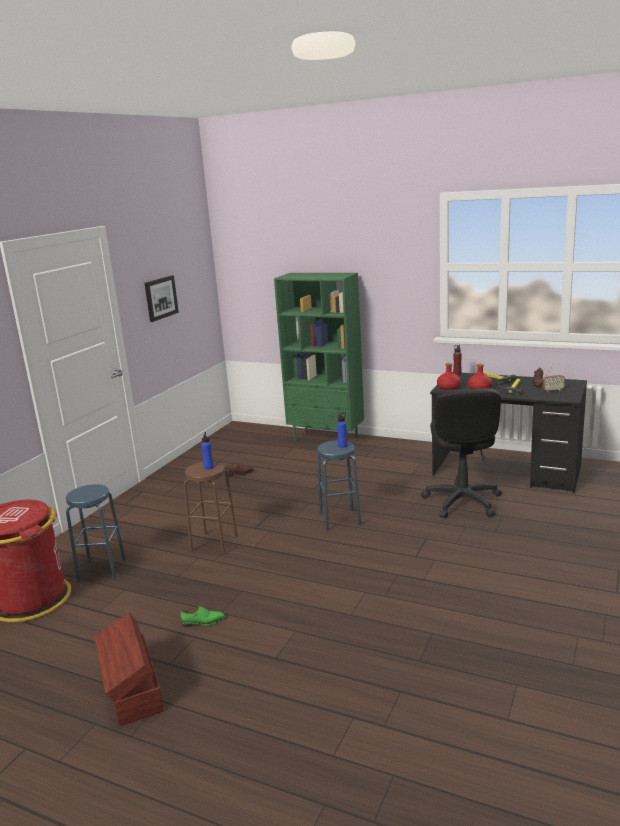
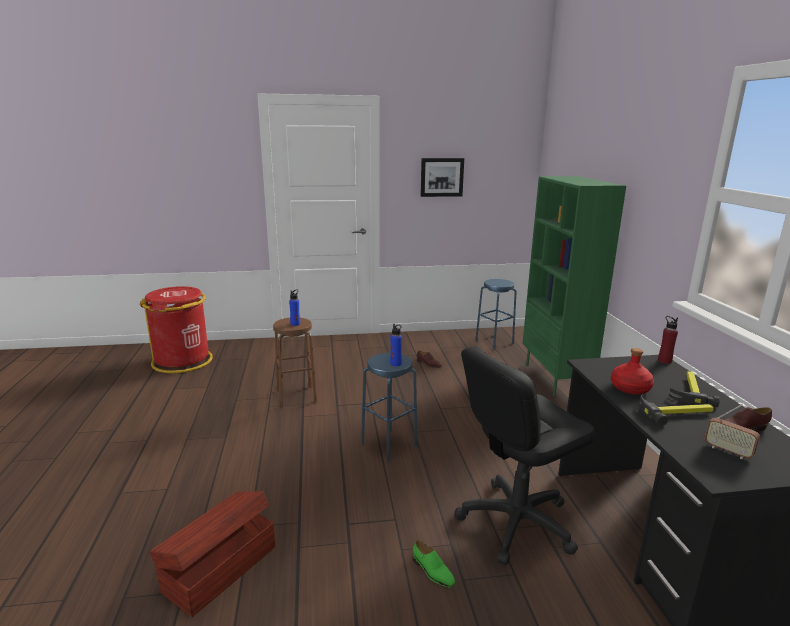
camera: 55 degrees right, 0 degrees up
blue stool [66,484,126,583] -> blue stool moved to [475,279,516,350]
brown storage box [94,612,164,726] -> brown storage box moved to [149,491,275,617]
green shoe [181,606,225,627] -> green shoe moved to [413,540,455,588]
red bottle [437,363,461,390] -> none

